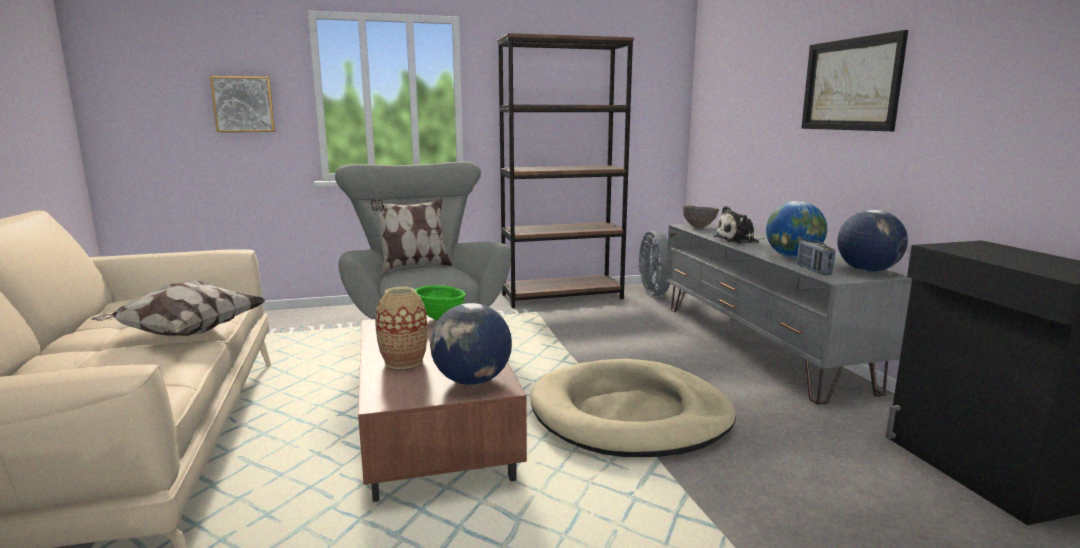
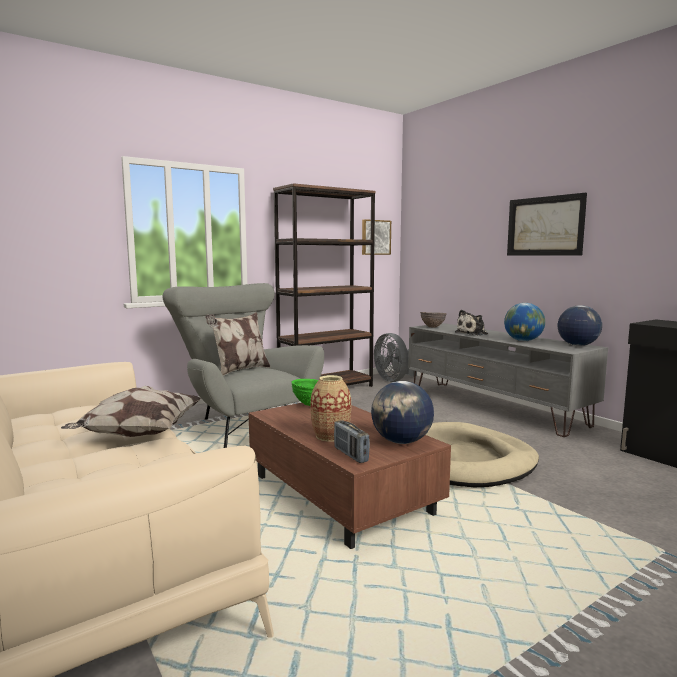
camera: 20 degrees left, 5 degrees down
picture [210,76,275,132] -> picture moved to [362,219,391,255]
radio [797,240,835,275] -> radio moved to [334,420,370,463]

